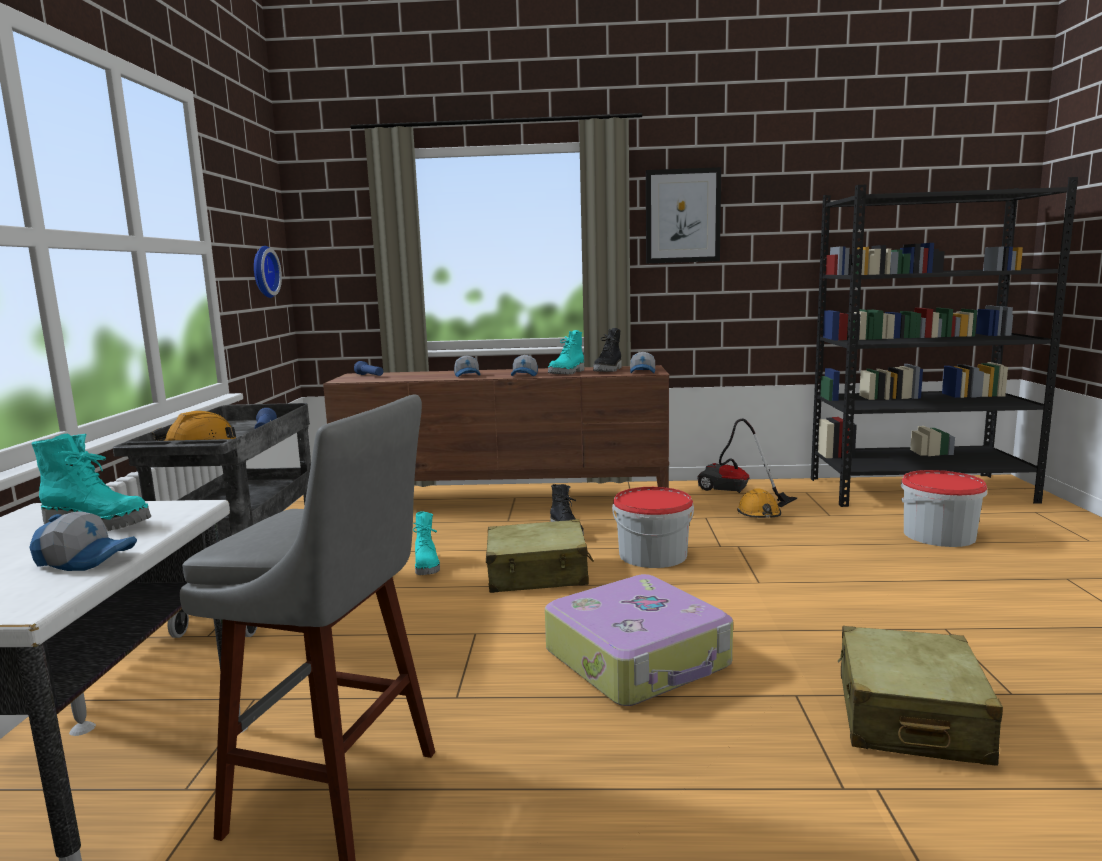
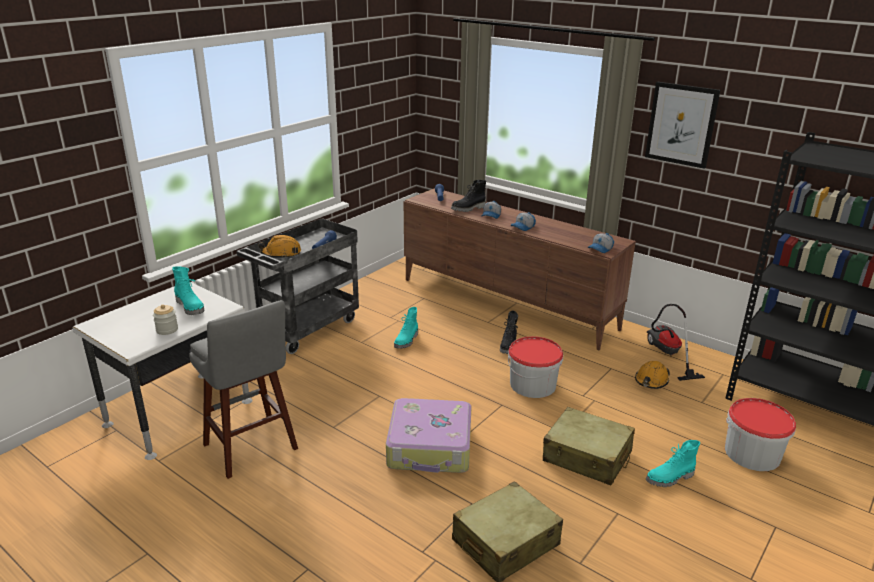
camera: 35 degrees right, 15 degrees up
cap [29,511,137,571] -> jar [153,304,178,335]
wall clock [254,246,282,298] -> none
beige suitcase [486,519,594,593] -> beige suitcase moved to [543,407,635,485]
turquoise boot [548,330,584,374] -> turquoise boot moved to [646,440,700,487]
black boot [593,328,622,372] -> black boot moved to [451,180,486,212]

